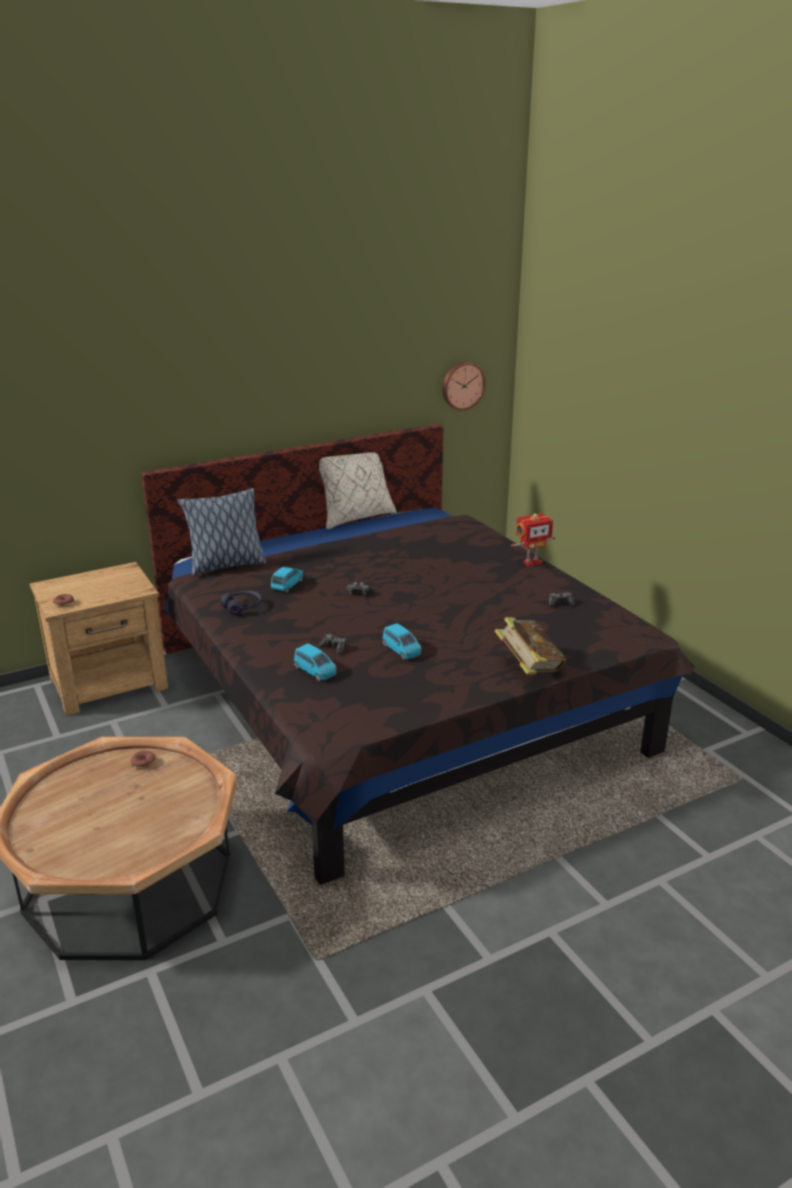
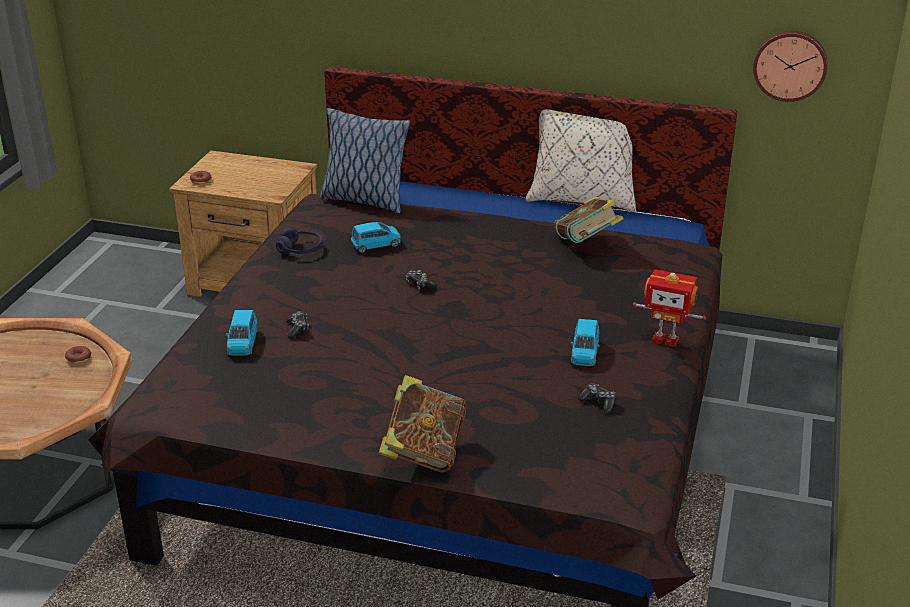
camera: 45 degrees right, 5 degrees up
blue toy car [382,623,422,660] -> blue toy car moved to [570,319,599,366]
none -> book [554,196,624,243]

